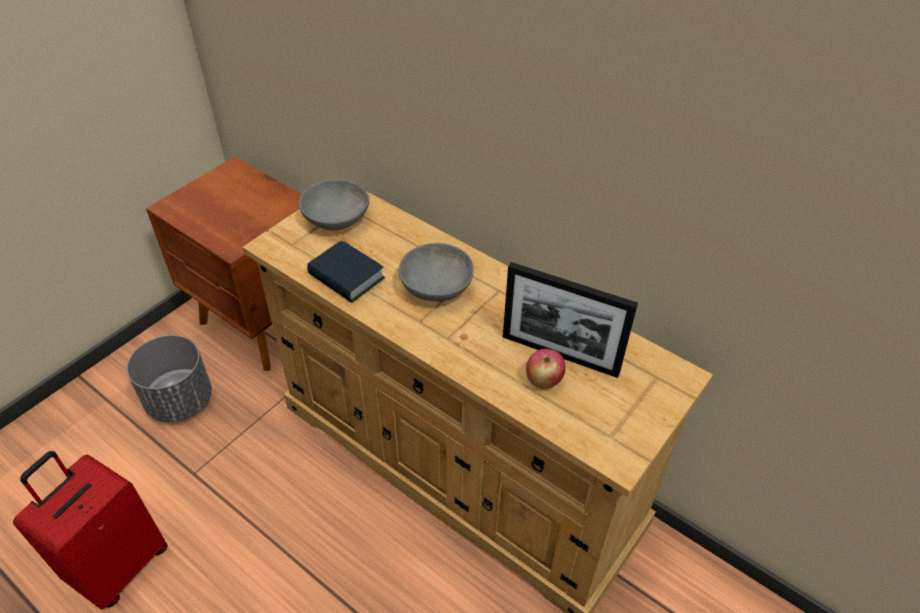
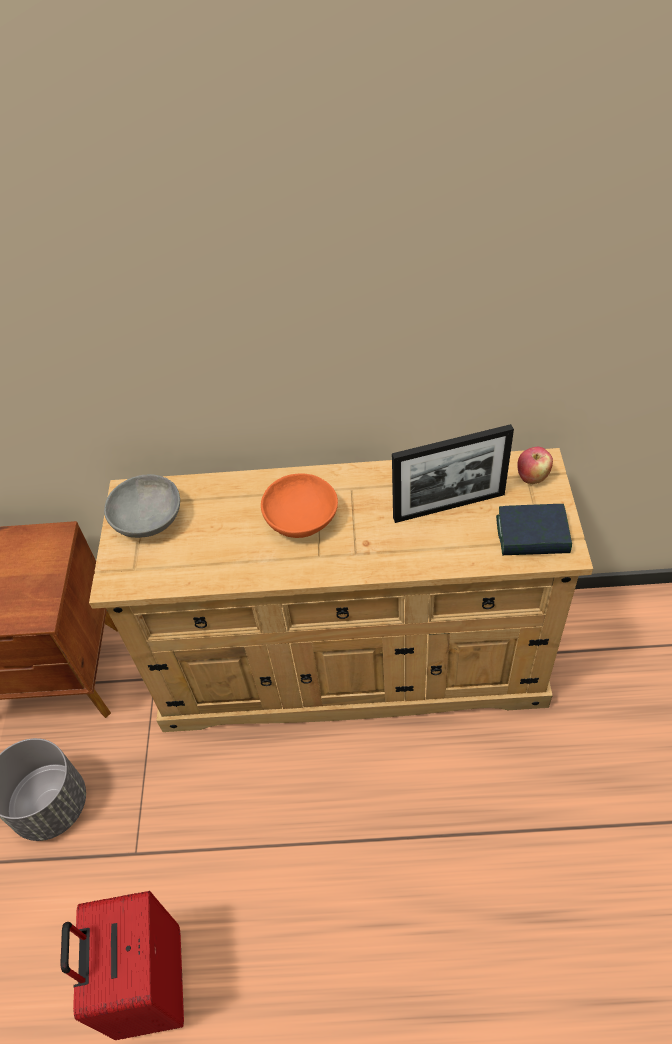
camera: 35 degrees left, 5 degrees up
book [307,241,385,303] -> book moved to [496,504,572,555]
grey bowl [398,243,474,302] -> orange bowl [261,473,338,538]
apple [526,349,565,389] -> apple moved to [517,447,553,484]

